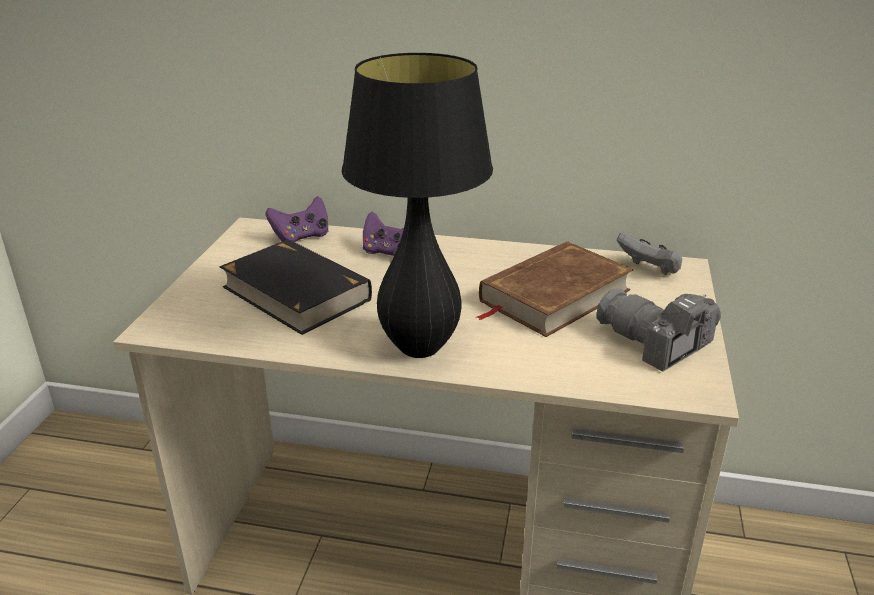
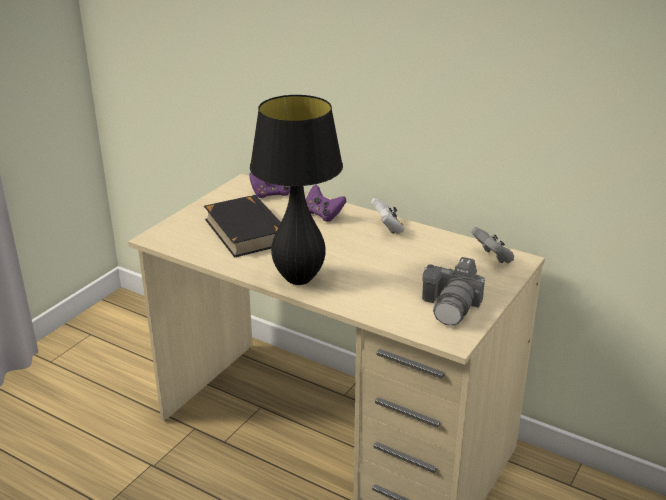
camera: 20 degrees right, 0 degrees up
brown book [477,241,633,337] -> none
camera [596,288,721,372] -> camera turned 135 degrees counterclockwise [422,257,485,326]
none -> white game controller [371,198,404,234]

